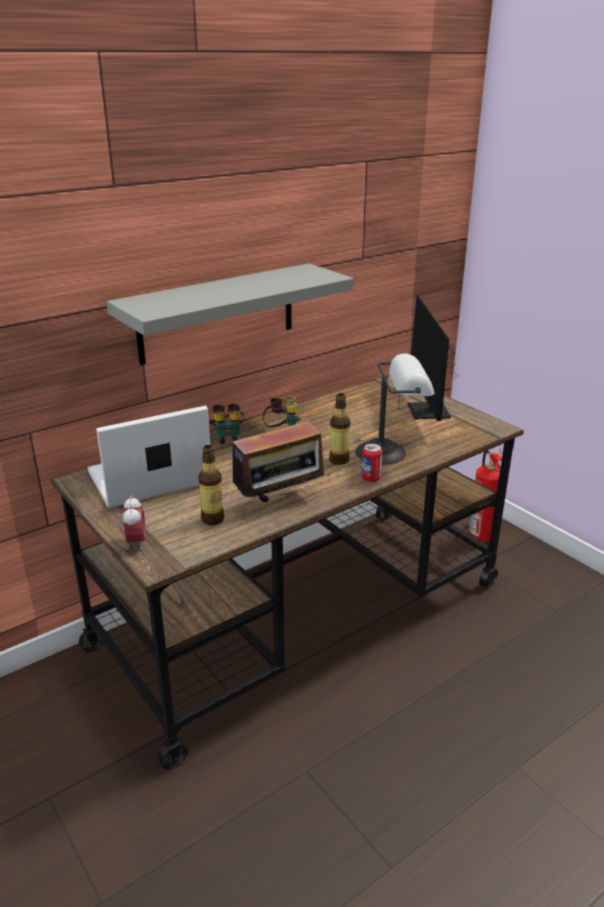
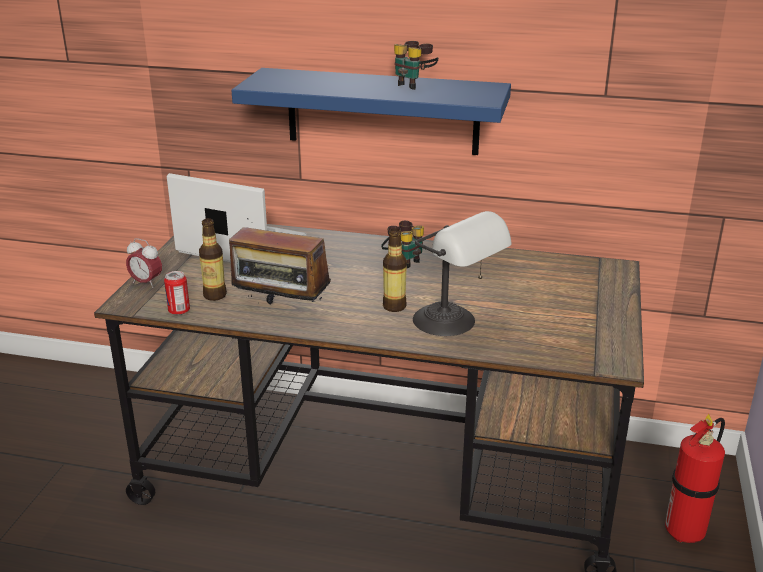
camera: 50 degrees right, 0 degrees up
grey shelf [106,263,354,365] -> blue shelf [231,68,511,155]
alarm clock [123,496,146,550] -> alarm clock turned 75 degrees clockwise [126,238,162,288]
binoculars [209,404,245,444] -> binoculars moved to [394,41,438,90]
can [362,444,382,482] -> can moved to [164,271,190,315]
monitor [408,295,459,421] -> none

